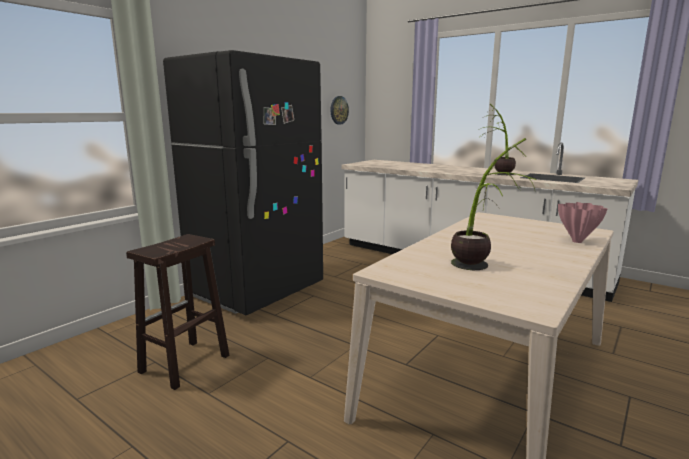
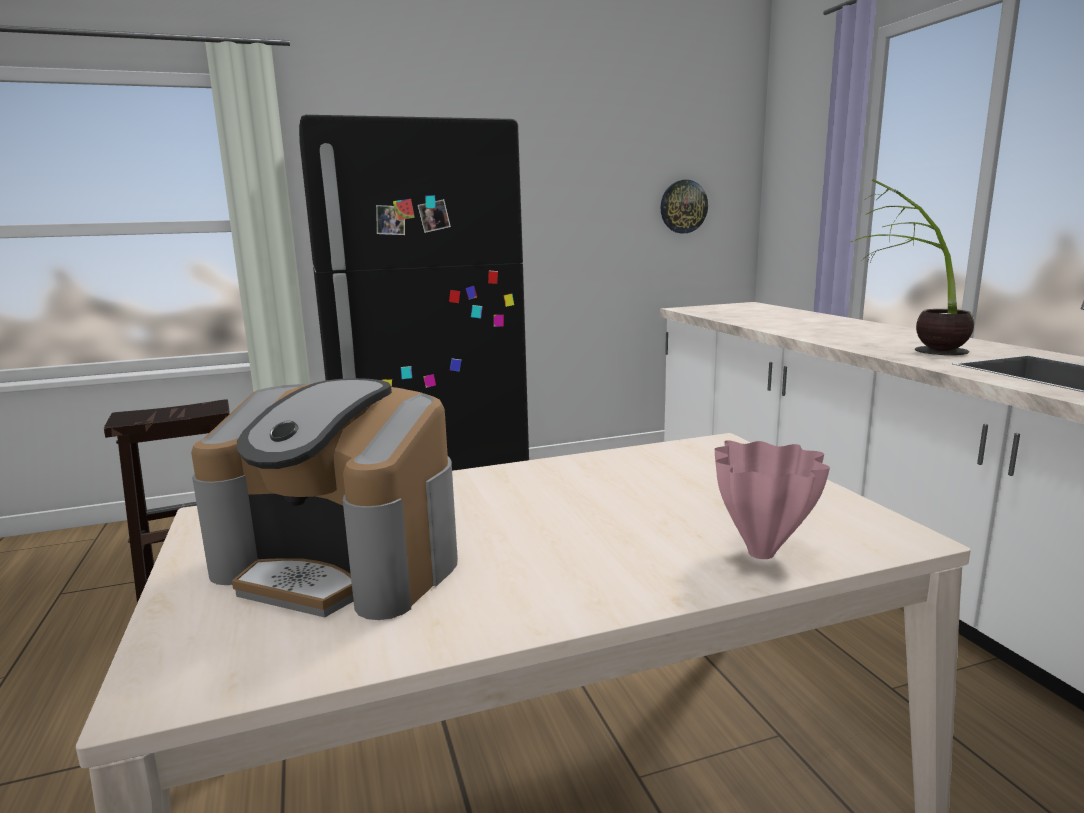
camera: 35 degrees right, 0 degrees up
potted plant [451,138,537,270] -> coffee machine [191,378,458,620]

